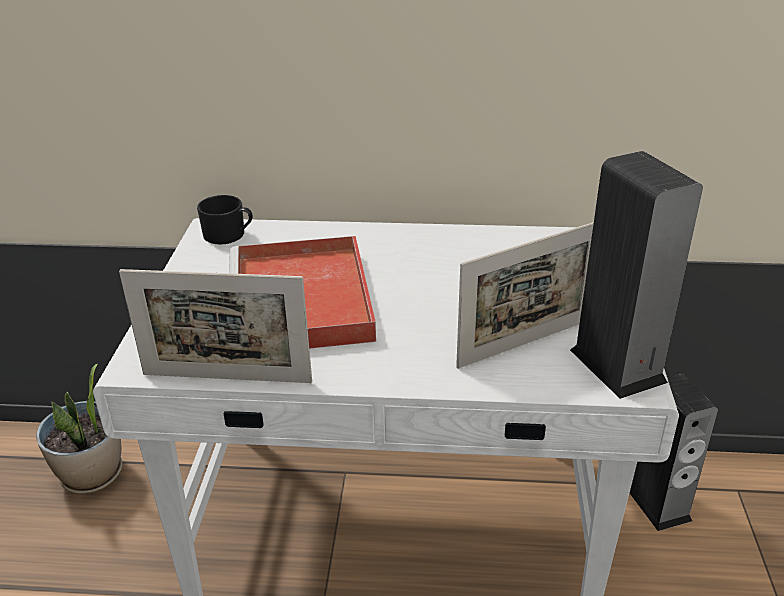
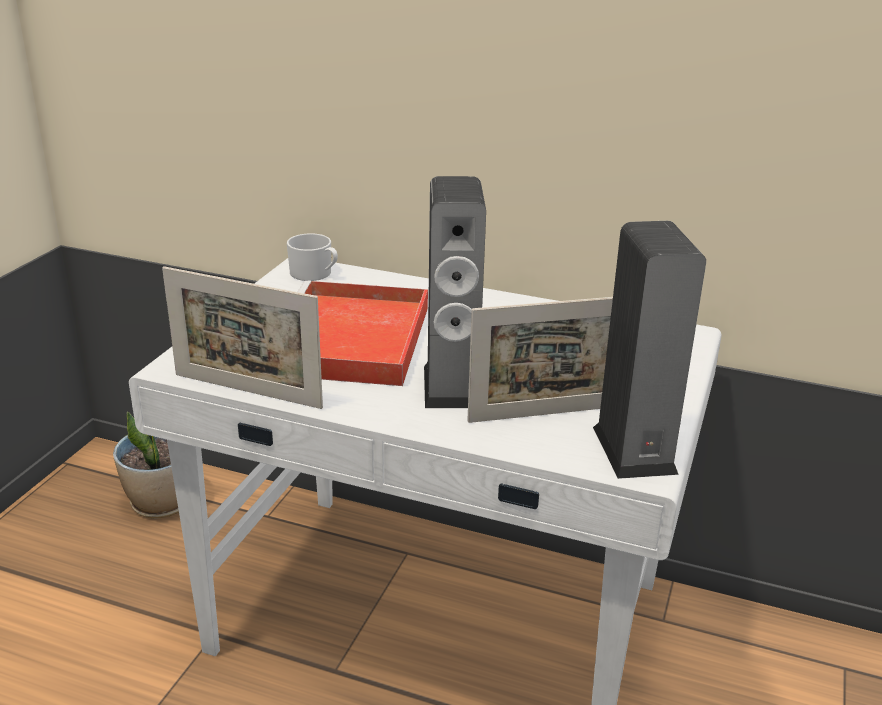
camera: 15 degrees right, 5 degrees down
black mug [197,195,253,244] -> white mug [287,233,338,281]
speaker [630,373,718,531] -> speaker moved to [424,176,486,408]

